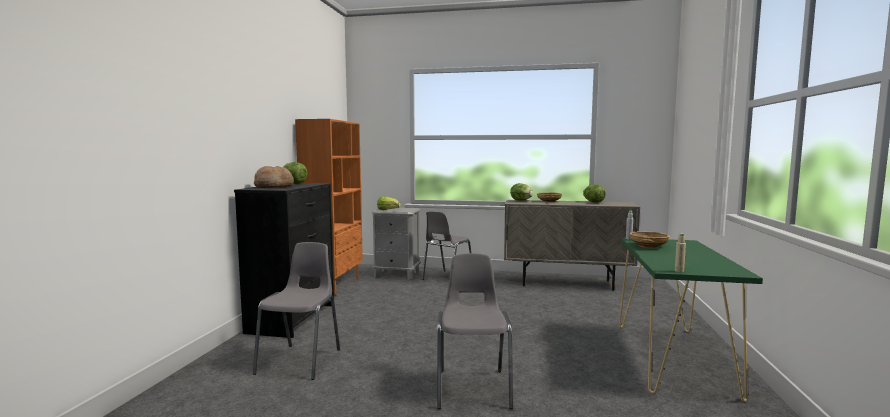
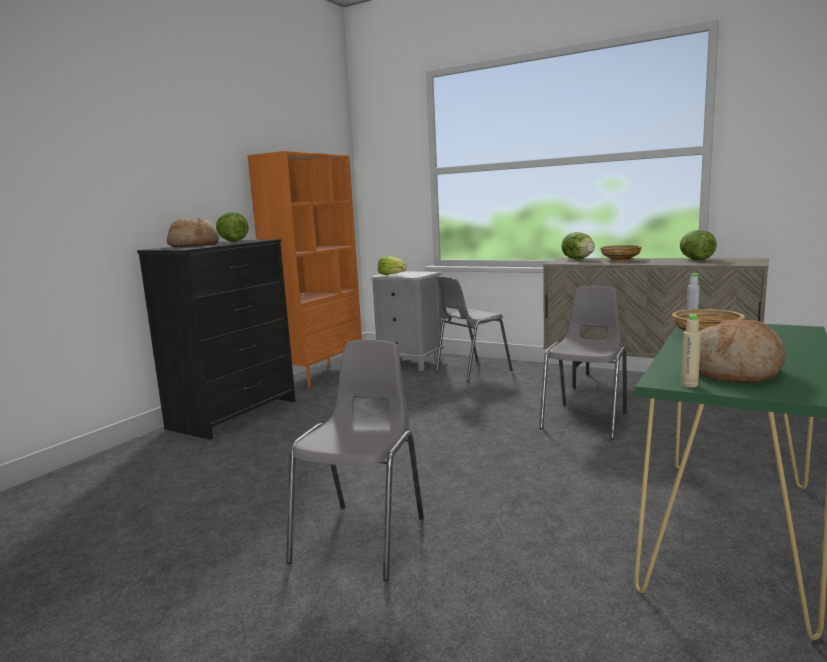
camera: 20 degrees right, 5 degrees up
grey chair [253,242,340,380] -> grey chair moved to [539,286,627,439]
none -> bread [699,319,786,383]

